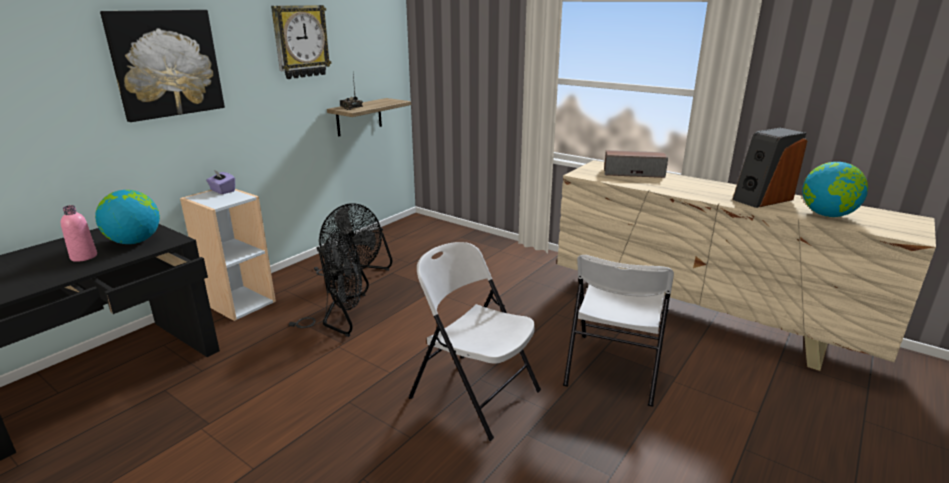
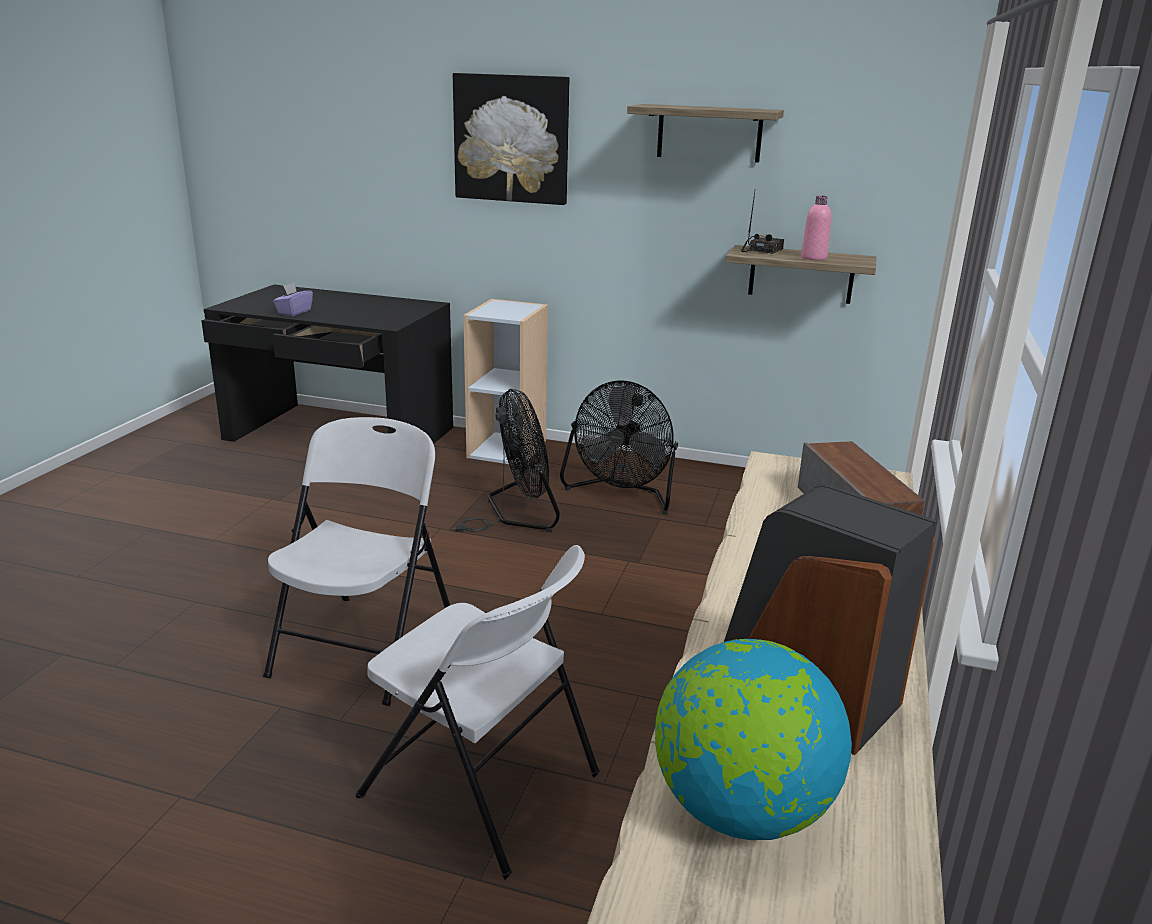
camera: 70 degrees right, 0 degrees up
pink bottle [61,205,97,262] -> pink bottle moved to [801,195,831,260]
globe [95,190,160,244] -> none
purple tissue box [206,169,235,194] -> purple tissue box moved to [273,283,313,316]
wall clock [271,5,332,79] -> shelf [627,104,784,163]
black fan [288,231,369,337] -> black fan turned 90 degrees counterclockwise [453,389,560,533]
white chair [563,255,674,407] -> white chair turned 150 degrees counterclockwise [356,545,600,880]

